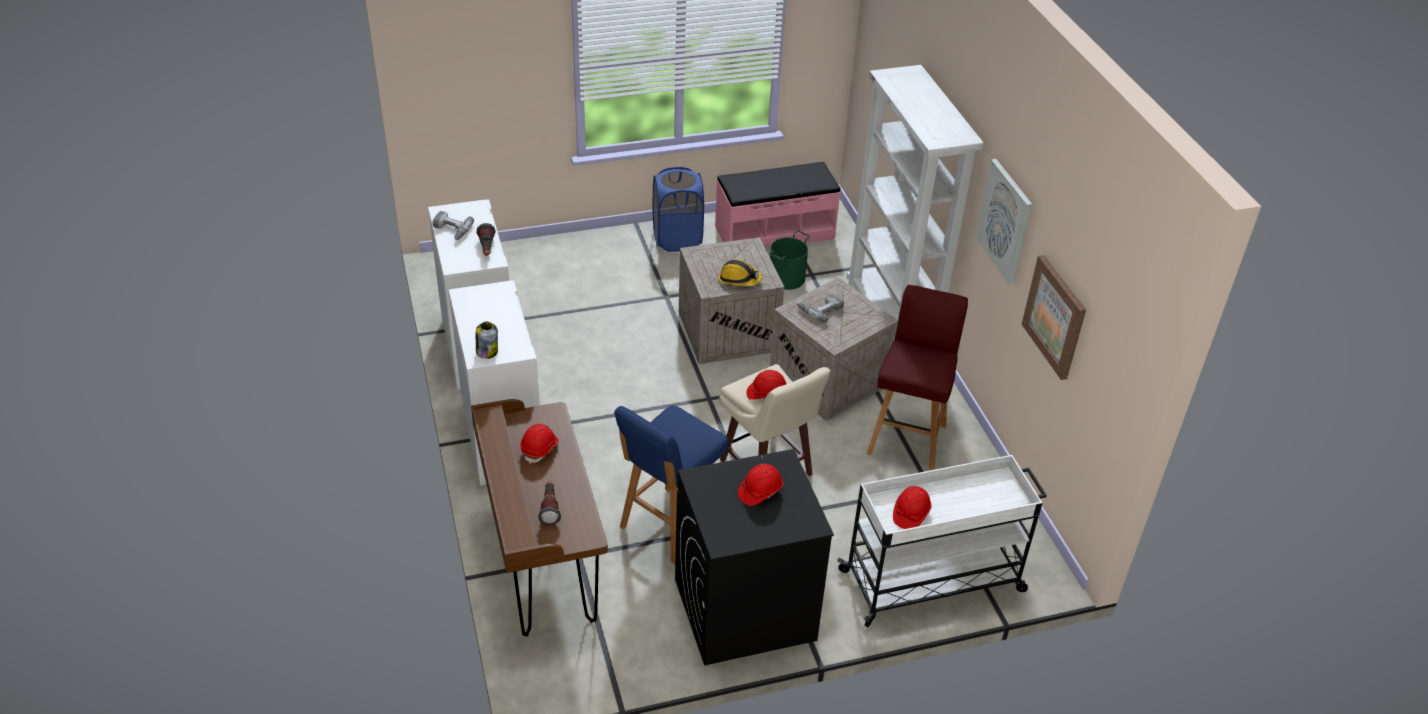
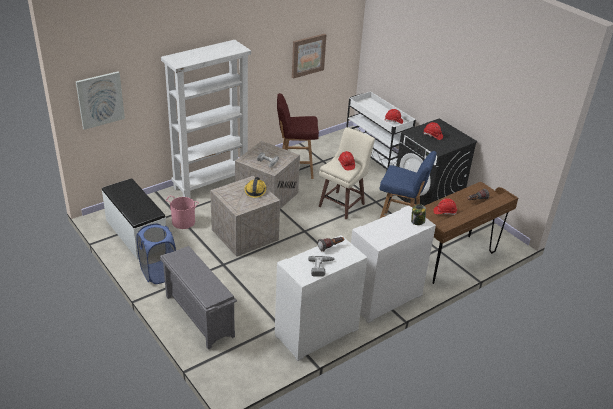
camera: 110 degrees left, 5 degrees down
pink bench [715,162,841,247] -> white bench [102,178,166,260]
green bucket [769,231,810,290] -> pink bucket [166,196,199,229]
picture [976,159,1032,285] -> picture moved to [76,71,125,130]
none -> grey shoe rack [160,246,237,349]

